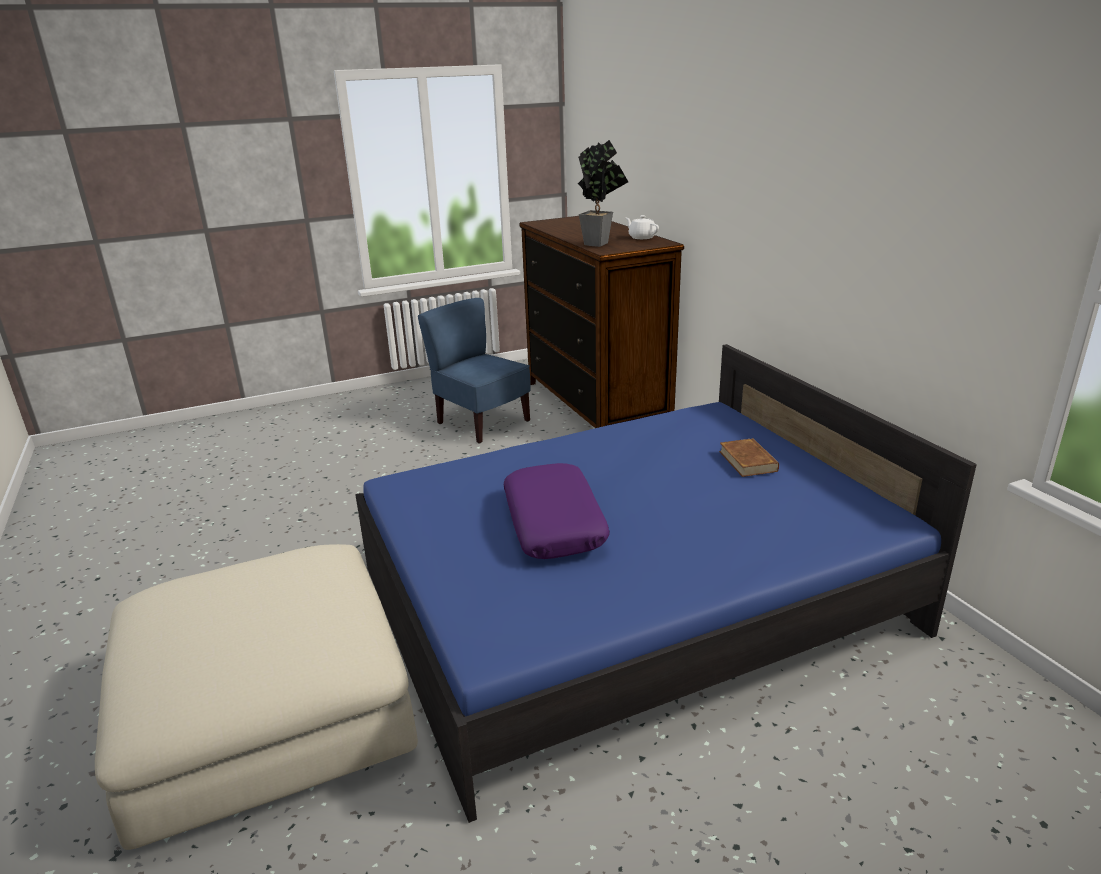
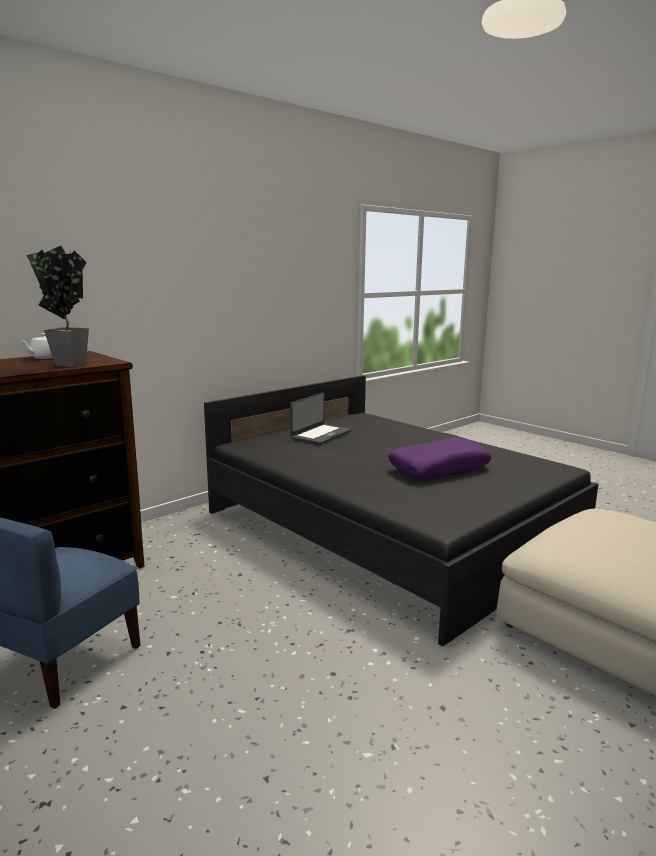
camera: 110 degrees left, 10 degrees down
blue bed [355,344,977,823] -> black bed [204,375,599,647]
brown book [719,438,779,477] -> laptop [290,393,351,444]

